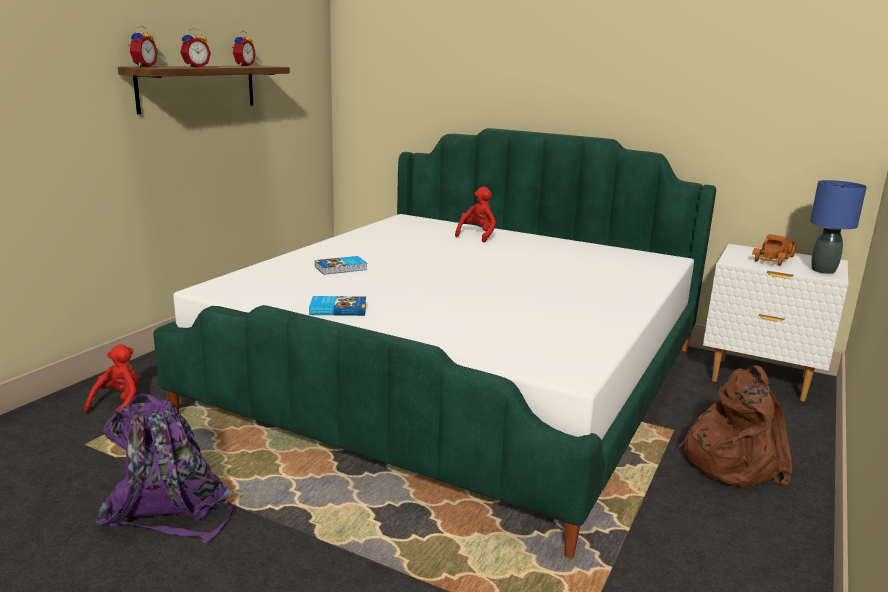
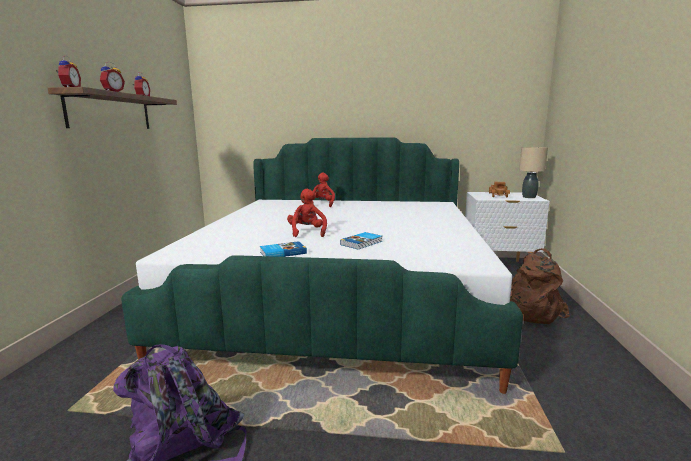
camera: 20 degrees left, 5 degrees down
red plush toy [84,344,139,412] -> red plush toy moved to [287,189,327,237]
book [315,256,368,275] -> book moved to [340,232,382,249]
blue table lamp [810,180,867,274] -> beige table lamp [519,147,548,198]

